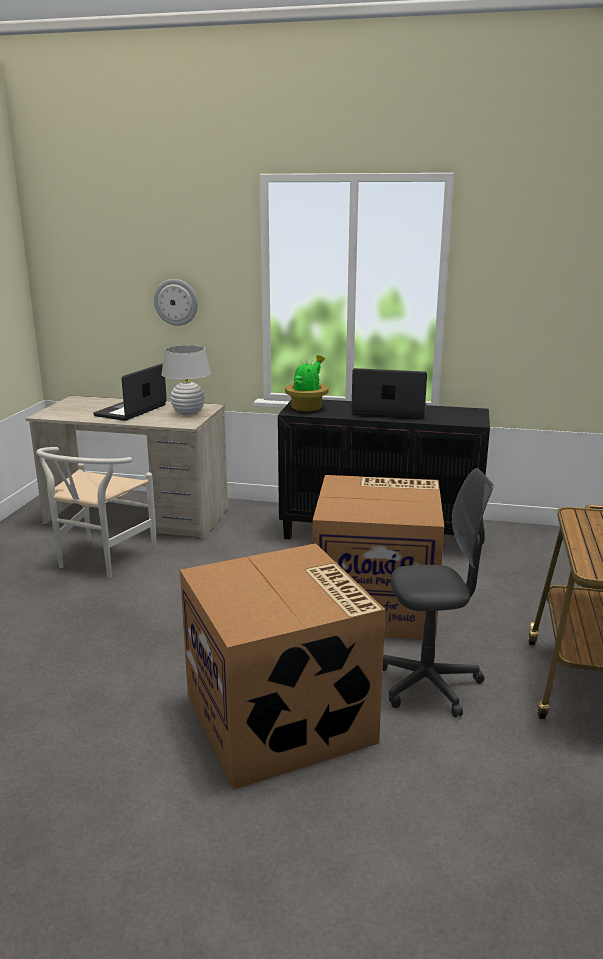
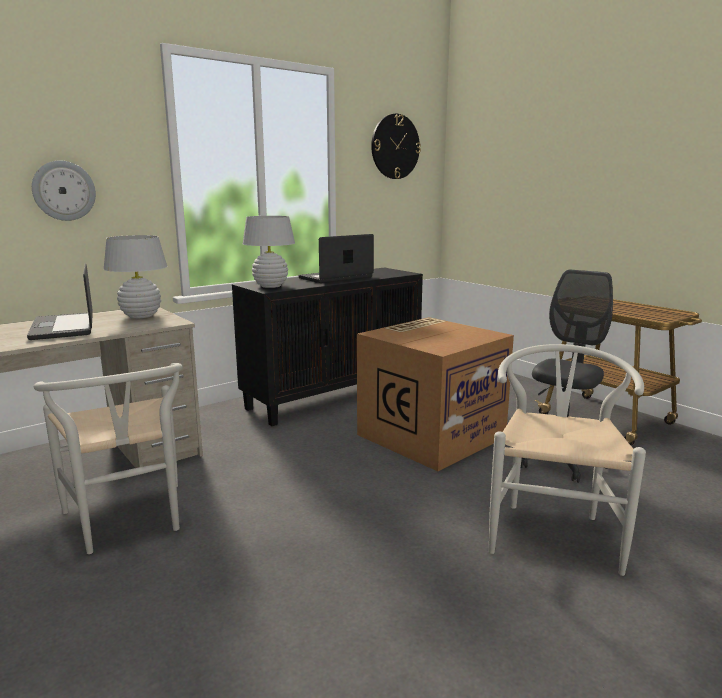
camera: 50 degrees left, 5 degrees down
cardboard box [180,543,385,790] -> white chair [489,344,646,576]
potted plant [285,355,329,411] -> white table lamp [243,216,295,288]
none -> wall clock [371,114,421,179]

